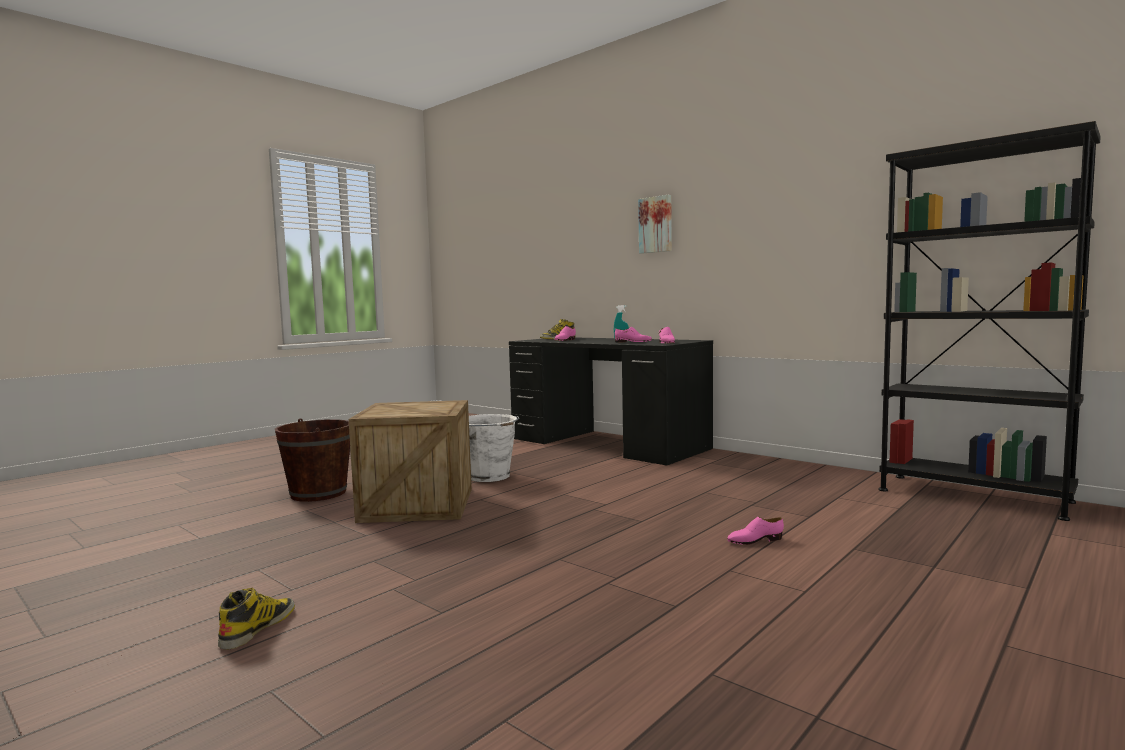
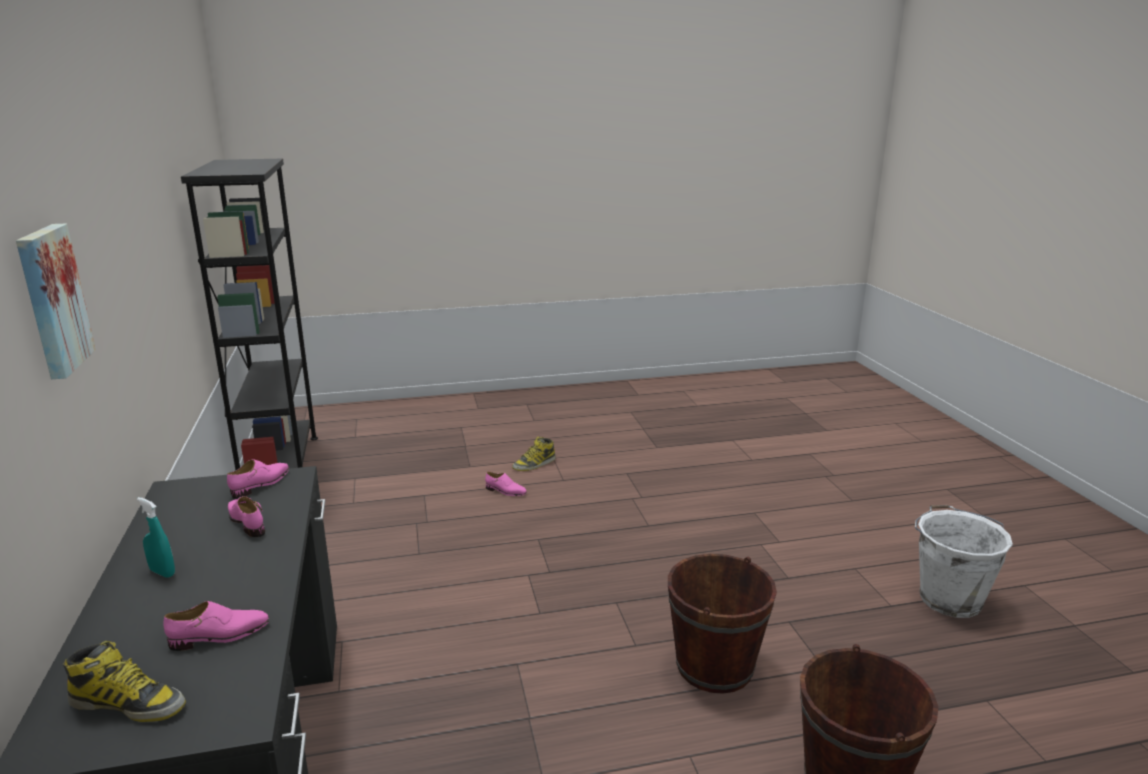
camera: 145 degrees left, 15 degrees up
boot [218,588,295,650] -> boot moved to [512,437,556,471]
crate [349,400,472,523] -> brown bucket [668,554,777,694]
white bucket [469,414,519,482] -> white bucket moved to [915,505,1013,618]

